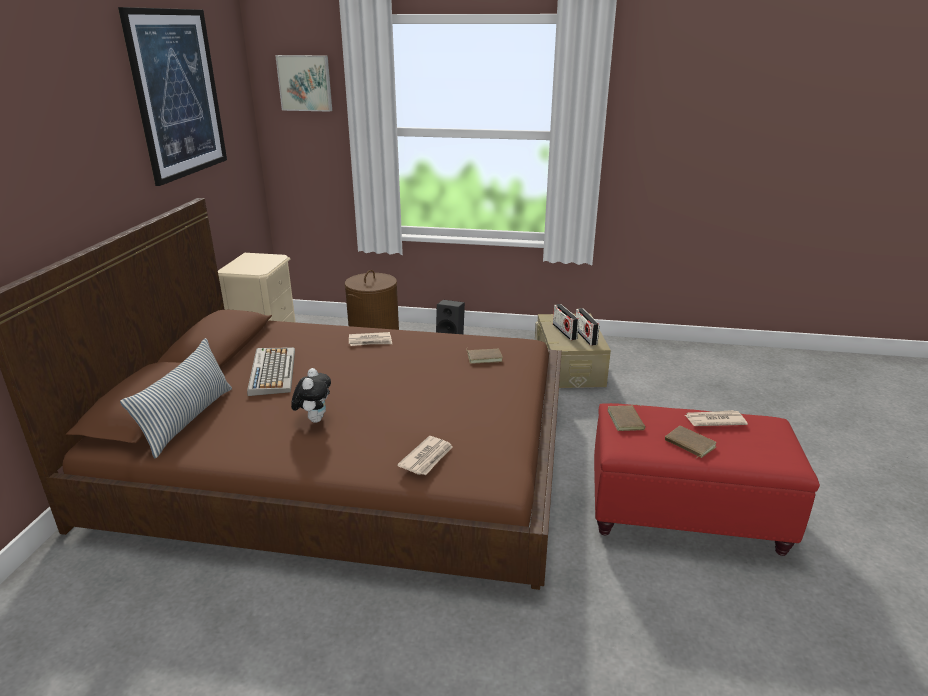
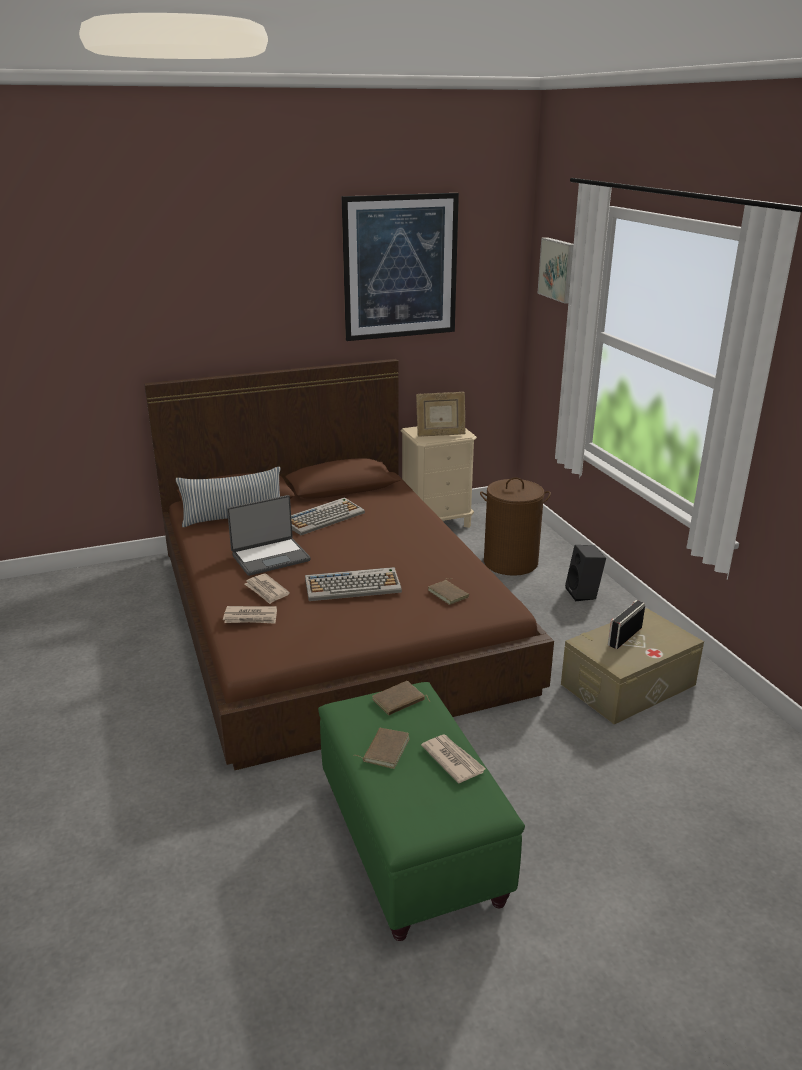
camera: 60 degrees right, 0 degrees up
plush toy [291,368,331,423] -> laptop [227,495,311,576]
newspaper [349,332,392,346] -> newspaper moved to [244,573,290,604]
radio [576,308,599,346] -> none
red ottoman [594,403,820,556] -> green ottoman [318,682,525,941]
none -> keyboard [305,567,402,601]
none -> picture frame [416,392,466,437]

